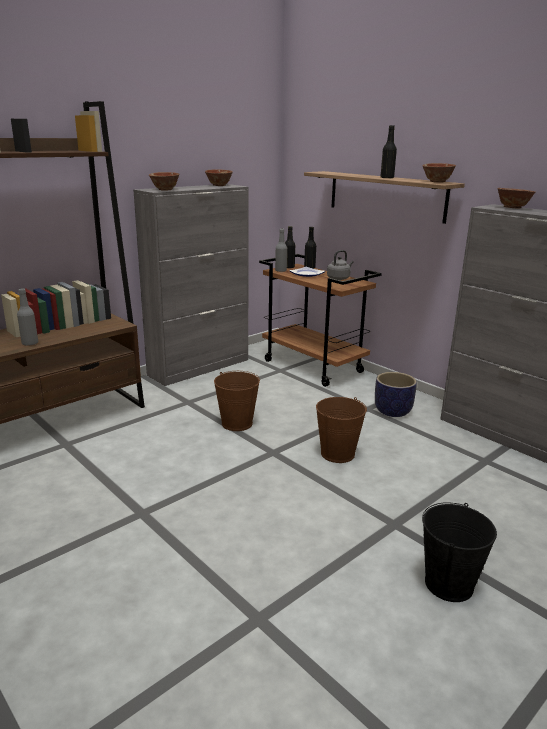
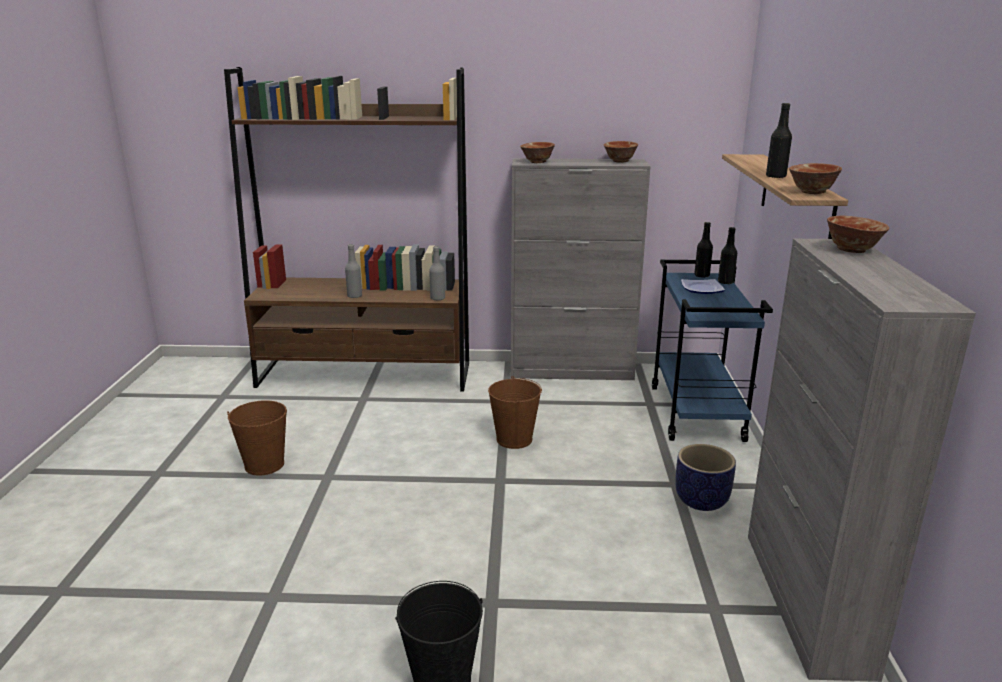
camera: 45 degrees right, 0 degrees up
brown cart [259,254,382,387] -> blue cart [652,260,773,442]
grey bottle [275,228,287,272] -> grey bottle moved to [429,246,445,301]
brown bucket [316,397,367,463] -> brown bucket moved to [227,400,287,476]
grey kettle [327,250,353,280] -> none

